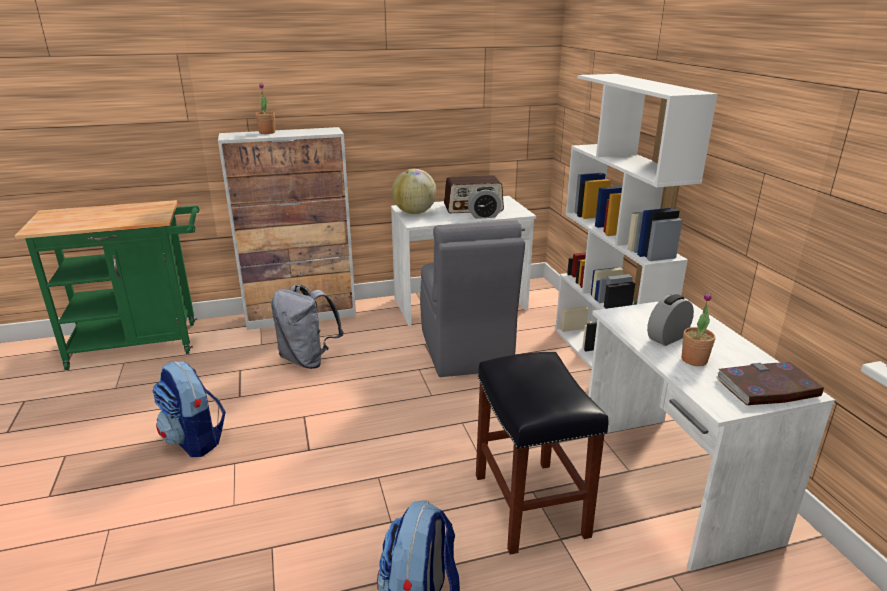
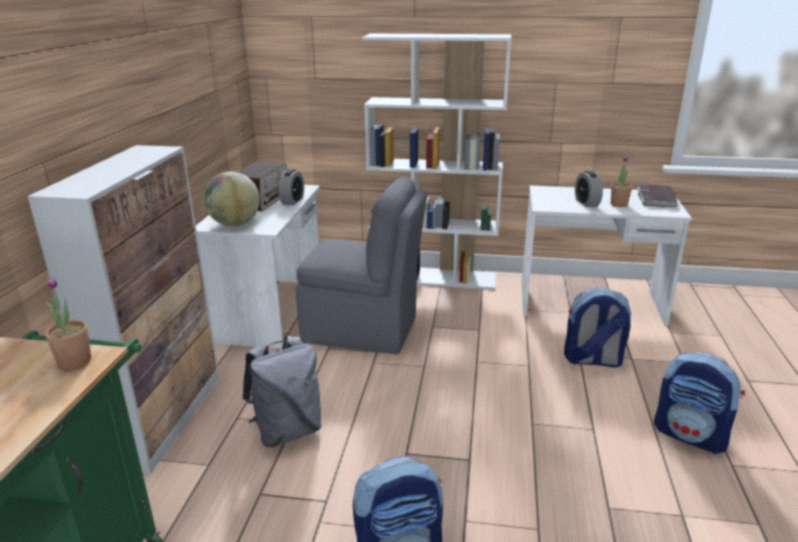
camera: 65 degrees left, 0 degrees up
potted plant [255,83,275,134] -> potted plant moved to [45,277,91,370]
black stool [476,352,609,555] -> backpack [564,288,631,368]

